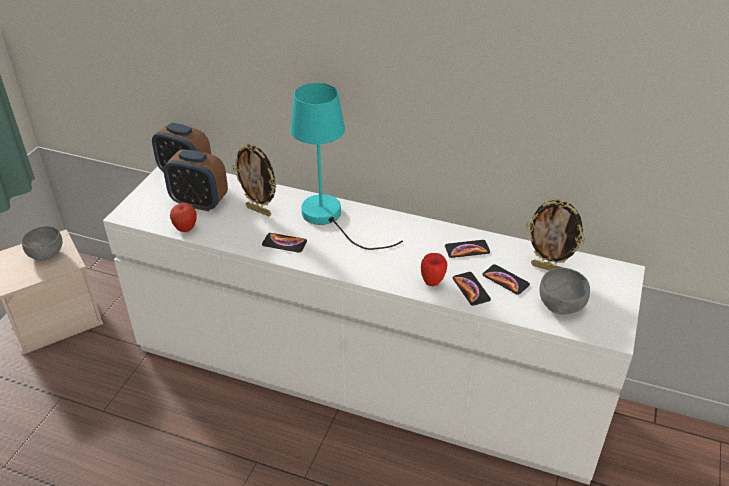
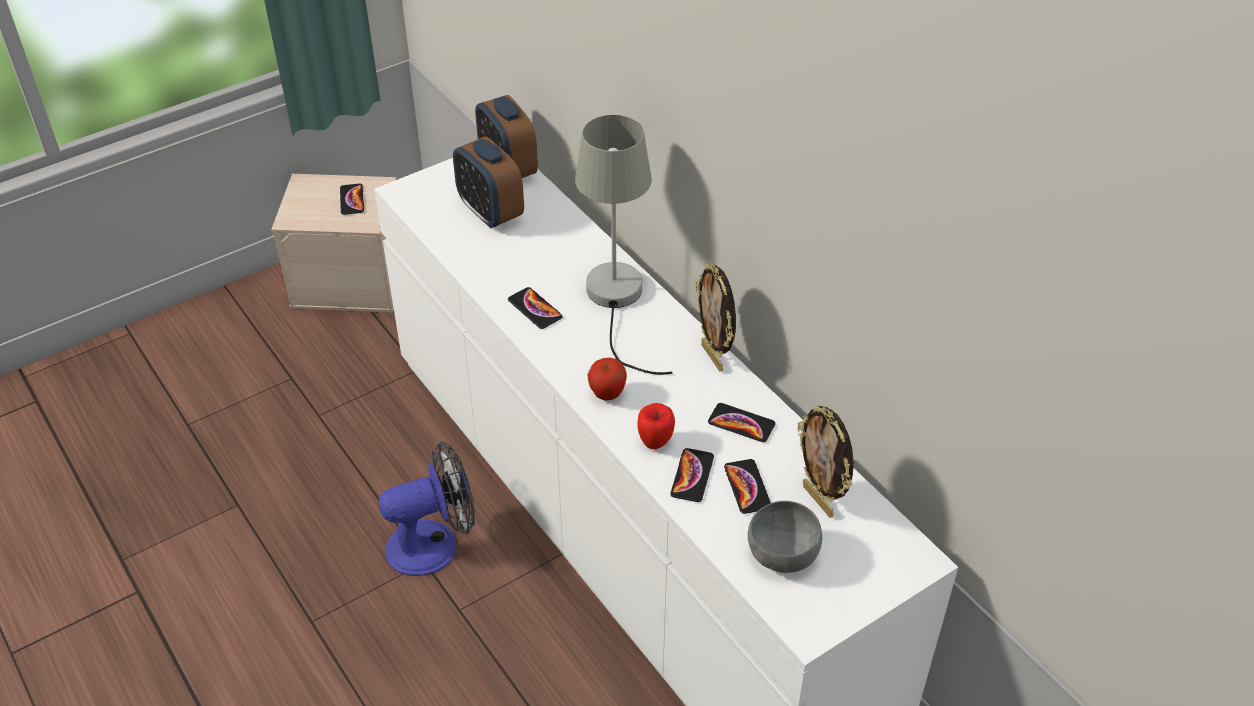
camera: 35 degrees right, 5 degrees up
grey bowl [22,226,62,260] -> phone [340,184,364,215]
apple [170,203,197,232] -> apple moved to [588,358,627,401]
picture frame [232,143,277,216] -> picture frame moved to [695,263,736,372]
turquoise table lamp [291,83,403,250] -> grey table lamp [575,115,672,375]
none -> fan [379,441,475,576]

